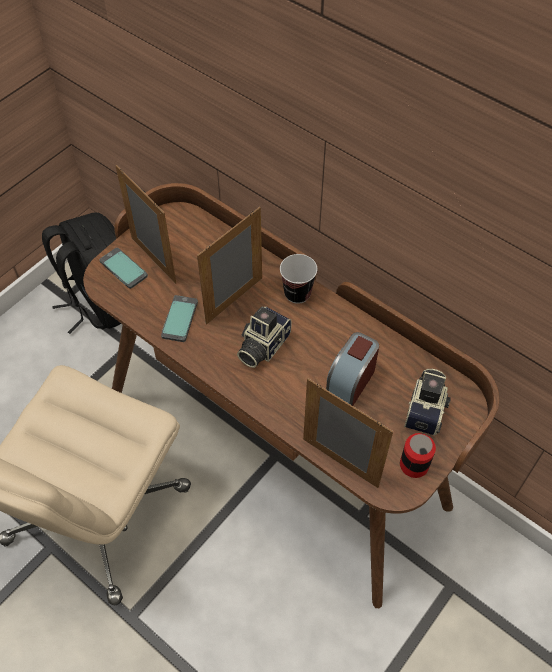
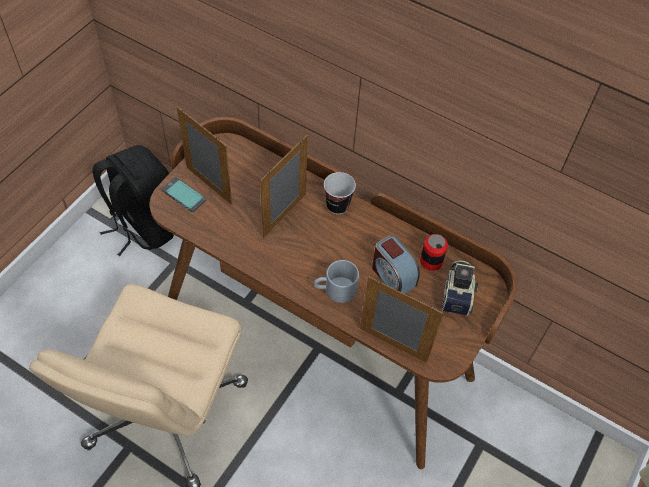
camera: 10 degrees left, 0 degrees up
phone [161,295,198,342] -> none
camera [237,307,291,368] -> none
alarm clock [326,332,379,406] -> alarm clock turned 60 degrees counterclockwise [372,235,420,294]
can [400,433,436,478] -> can moved to [420,234,448,271]
none -> grey mug [314,260,359,303]

